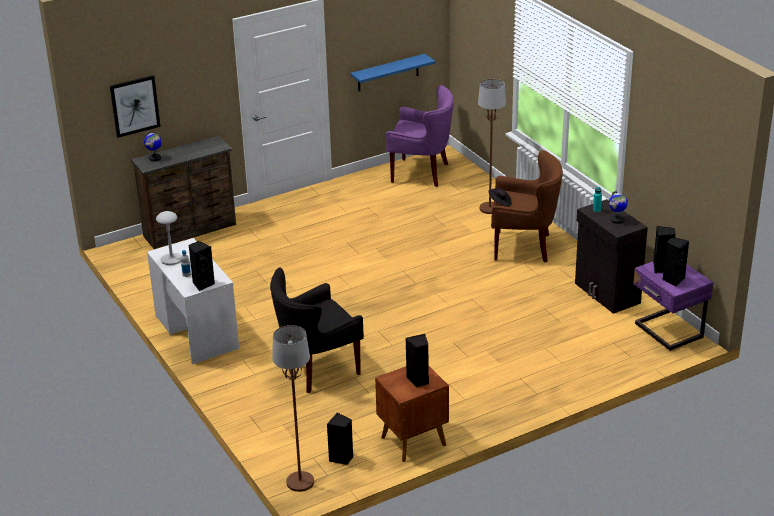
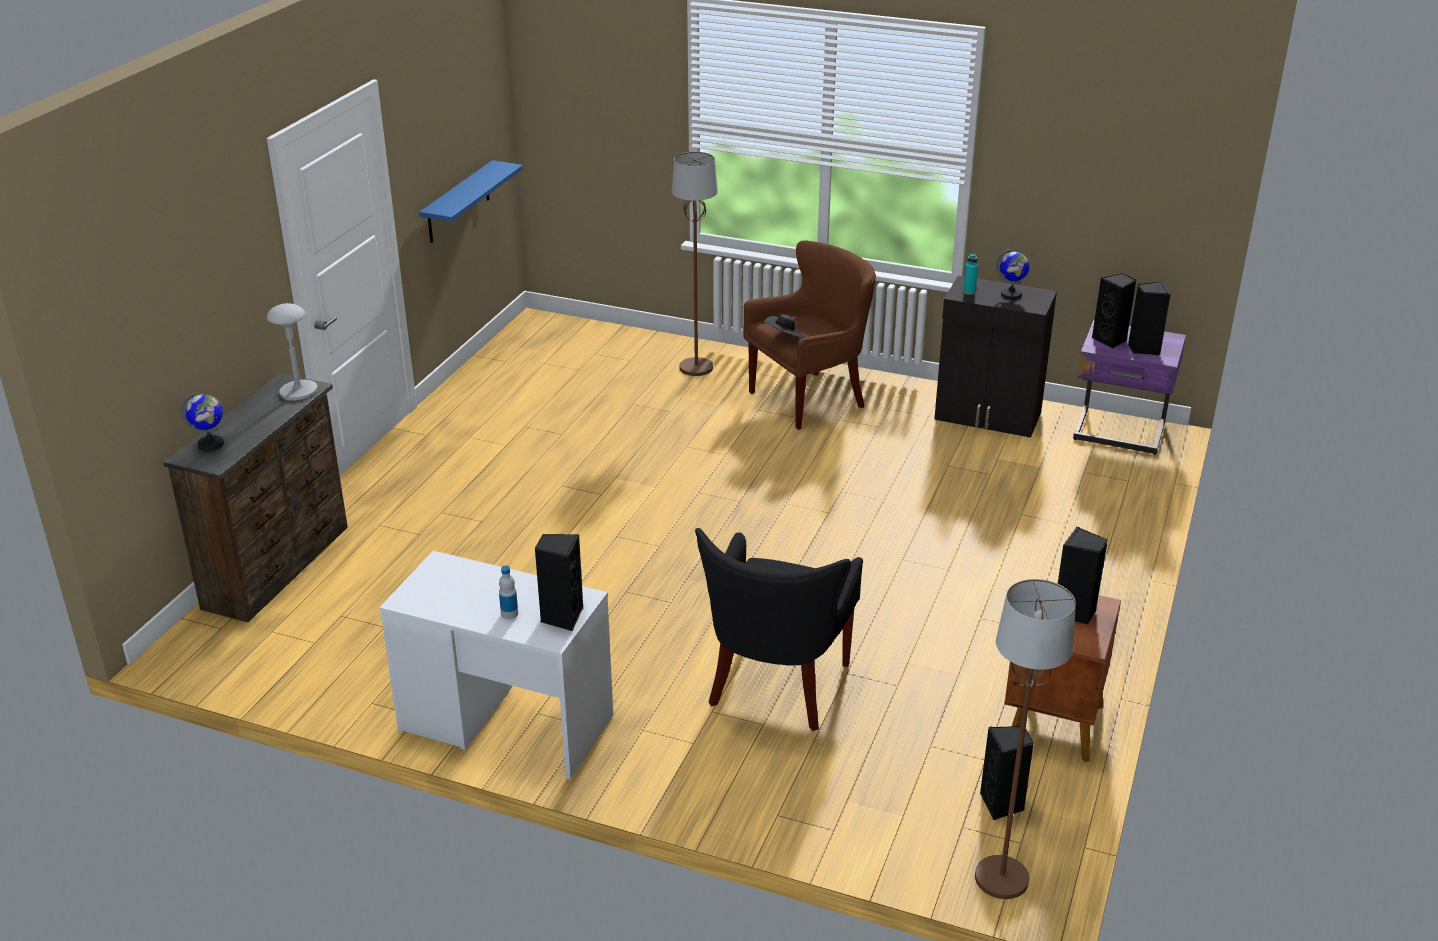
camera: 40 degrees left, 0 degrees up
picture [110,75,161,138] -> none
grey table lamp [156,211,182,265] -> grey table lamp moved to [267,303,317,401]
purple armchair [386,85,454,187] -> none

